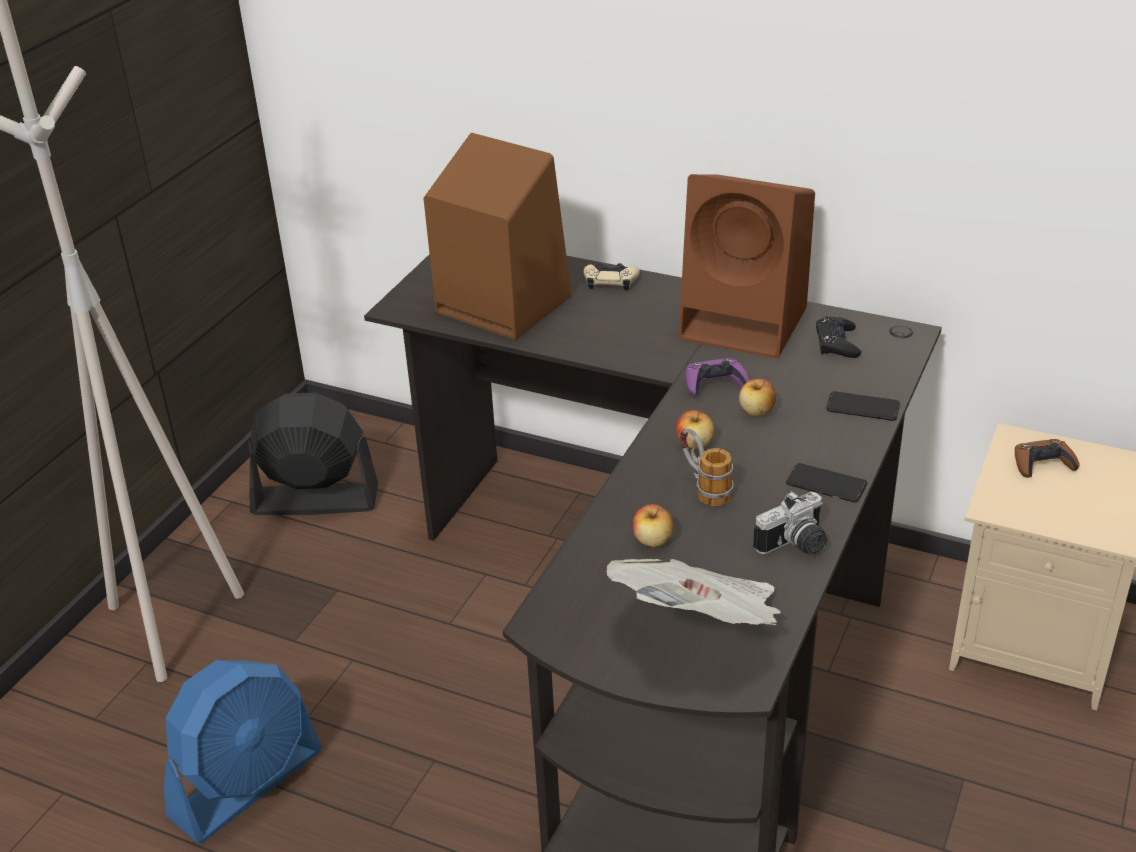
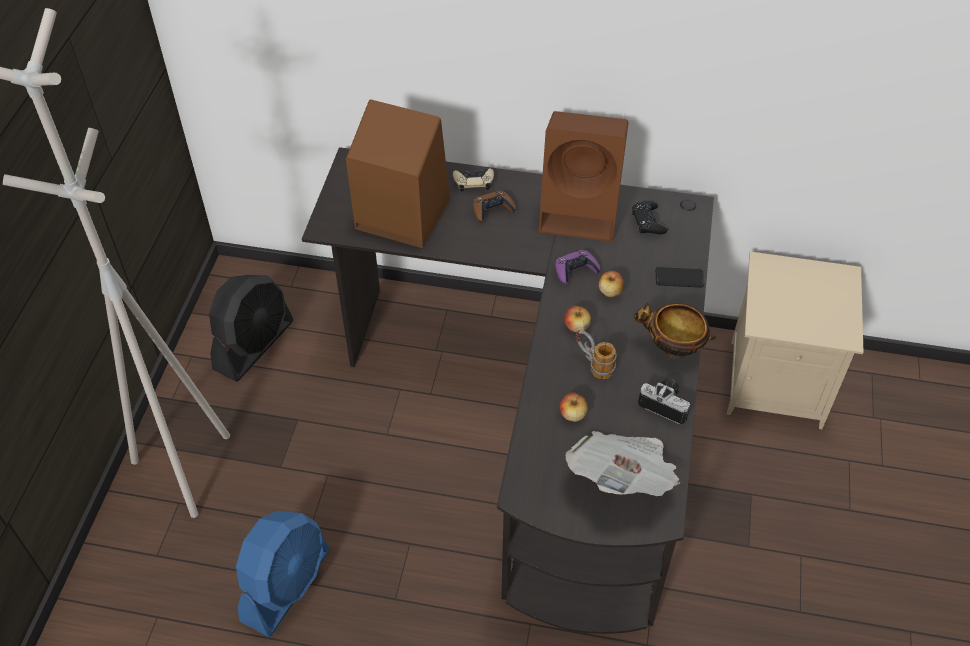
camera: 15 degrees left, 15 degrees up
black fan [248,393,378,515] -> black fan turned 135 degrees clockwise [209,275,293,382]
camera [753,491,827,555] -> camera turned 105 degrees counterclockwise [638,379,690,425]
phone [786,463,867,502] -> bowl [634,302,716,359]
brown game controller [1015,439,1079,478] -> brown game controller moved to [473,190,516,223]

